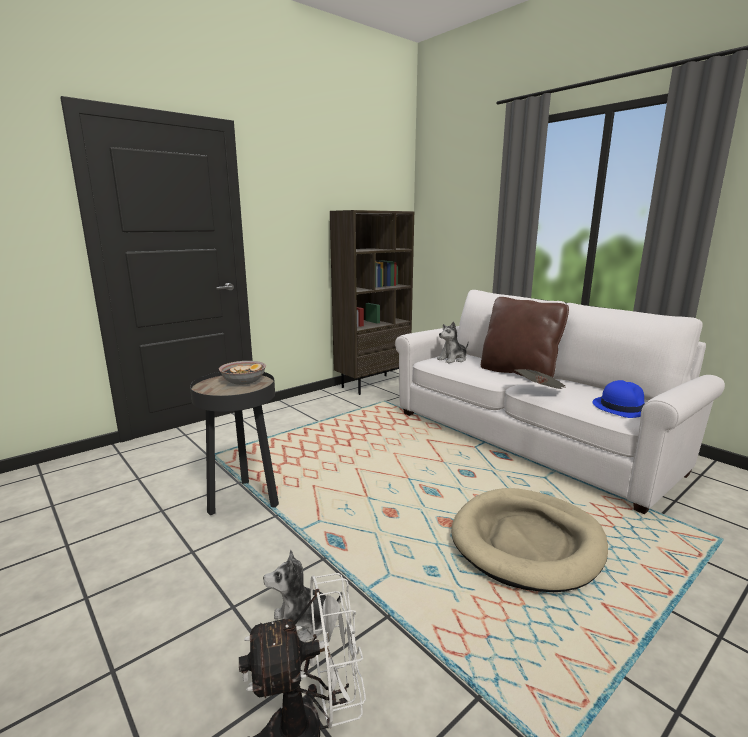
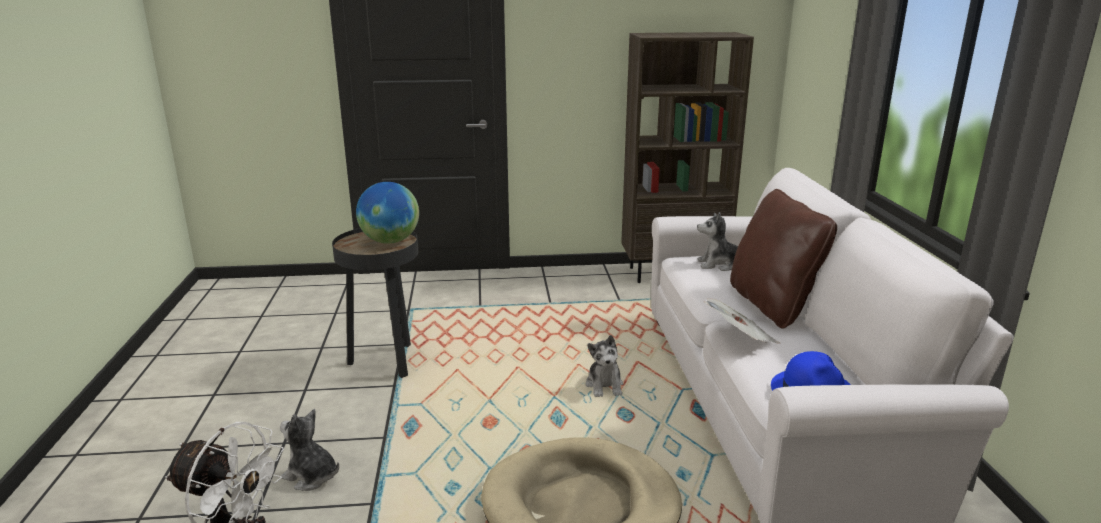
camera: 35 degrees right, 5 degrees up
bowl [219,361,266,385] -> globe [356,182,419,244]
none -> plush toy [586,335,623,397]

